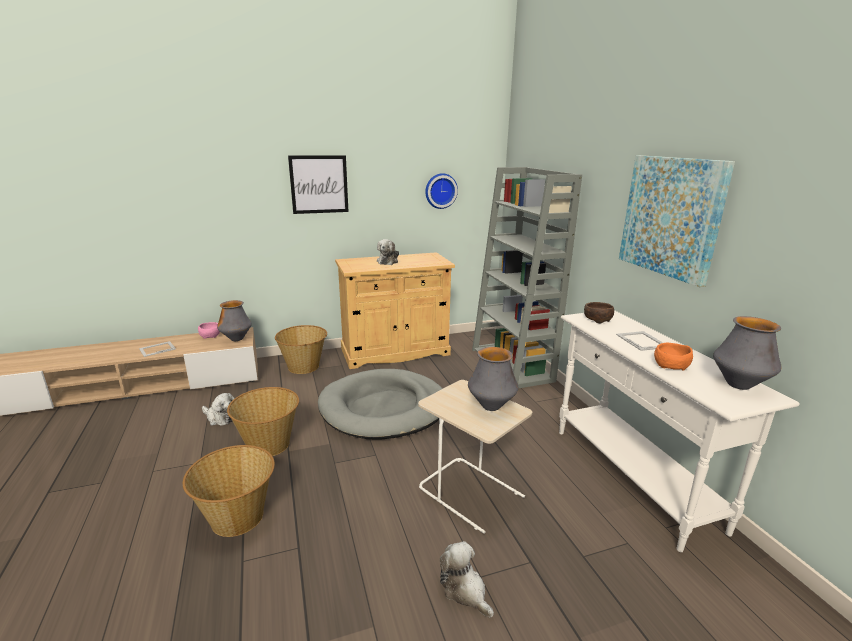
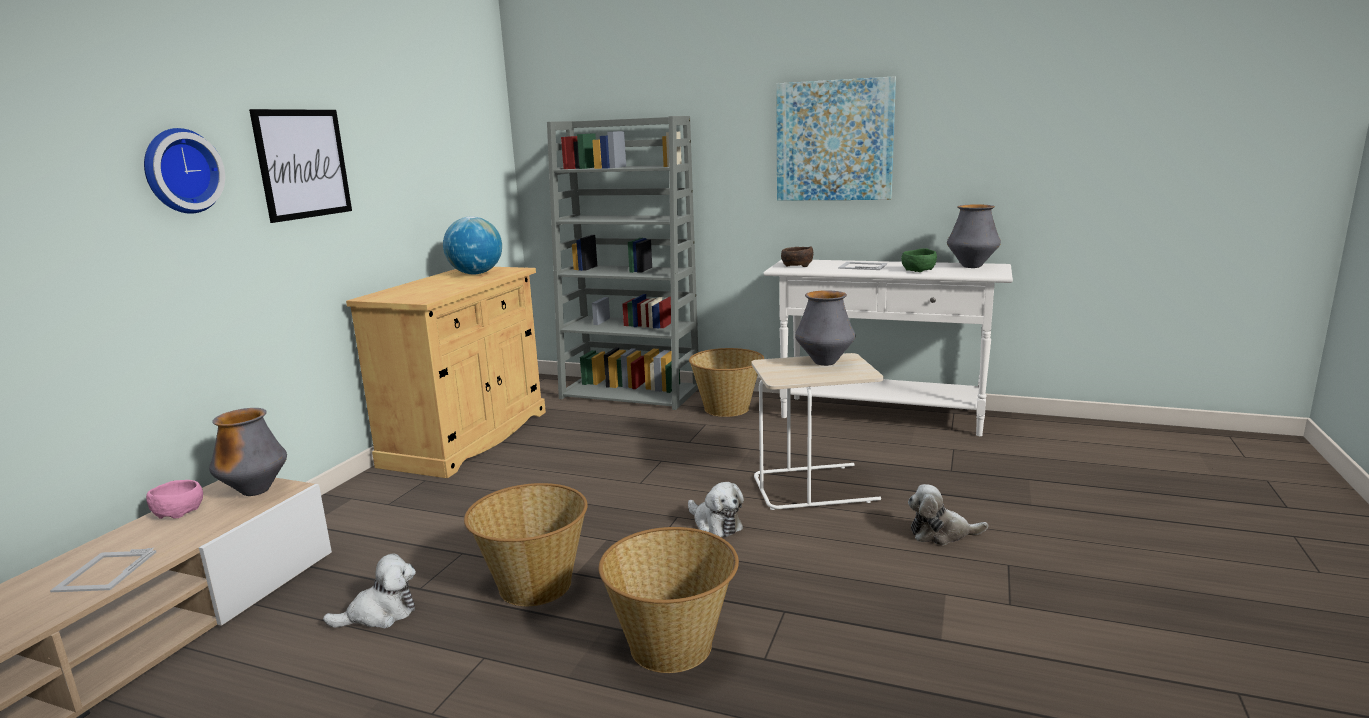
camera: 50 degrees left, 5 degrees down
basket [275,325,327,374] -> basket moved to [689,348,764,417]
grey dog bed [318,369,443,440] -> none
plush toy [377,239,399,265] -> plush toy moved to [688,482,744,537]
wall clock [425,173,458,209] -> wall clock moved to [144,128,225,214]
orange bowl [654,342,693,371] -> green bowl [901,248,937,272]
none -> globe [443,216,502,274]

